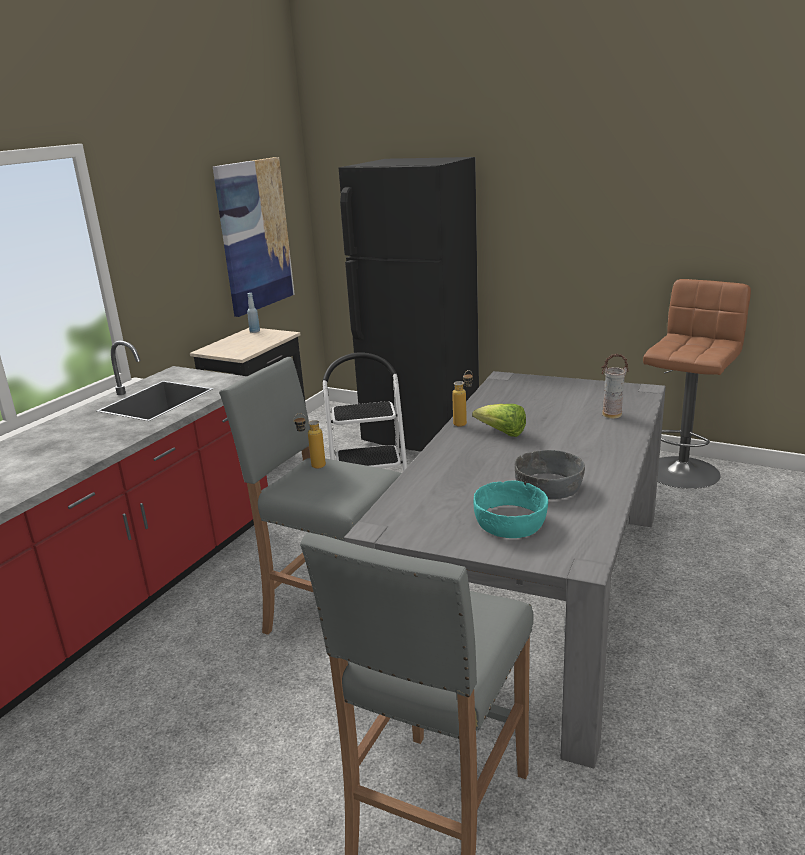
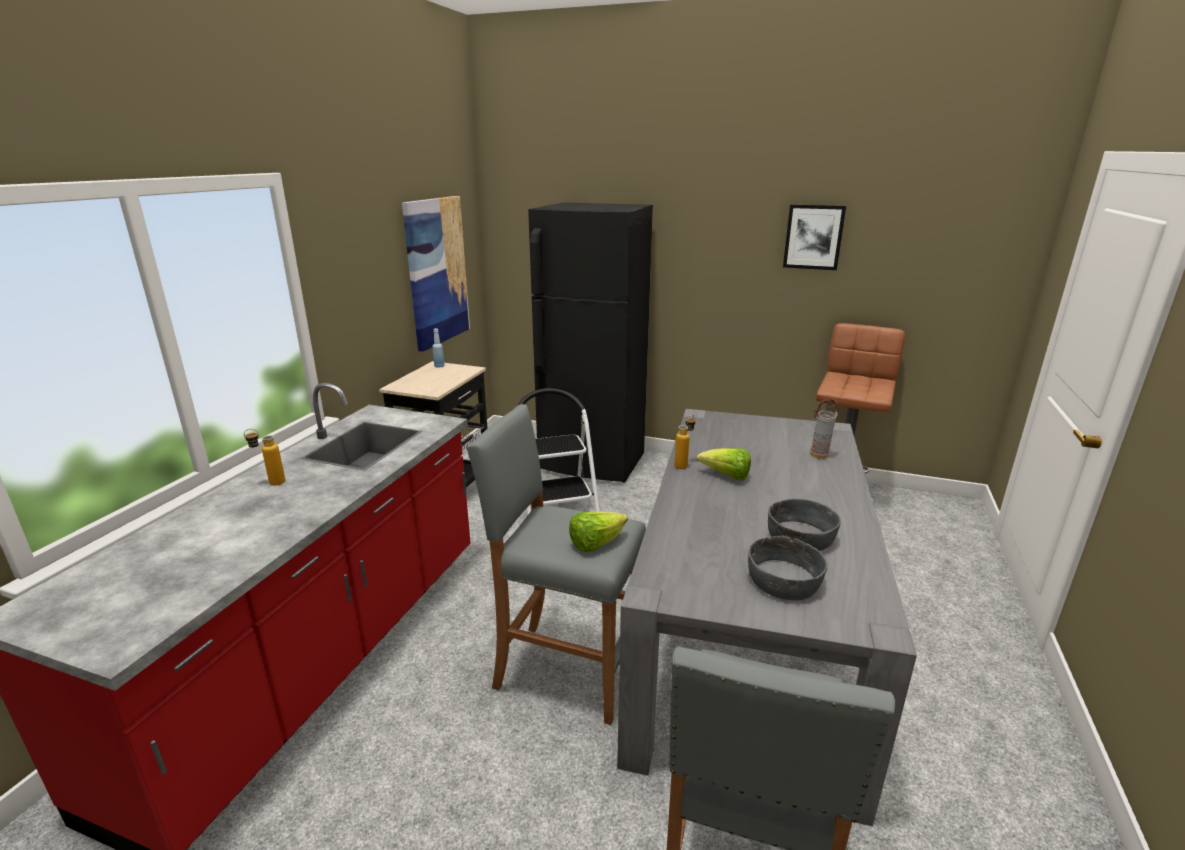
camera: 10 degrees left, 0 degrees up
bottle [293,413,326,469] -> bottle moved to [244,429,285,485]
turquoise bowl [474,481,548,538] -> grey bowl [748,536,828,600]
none -> lettuce [569,512,628,552]
none -> picture [783,204,846,270]

